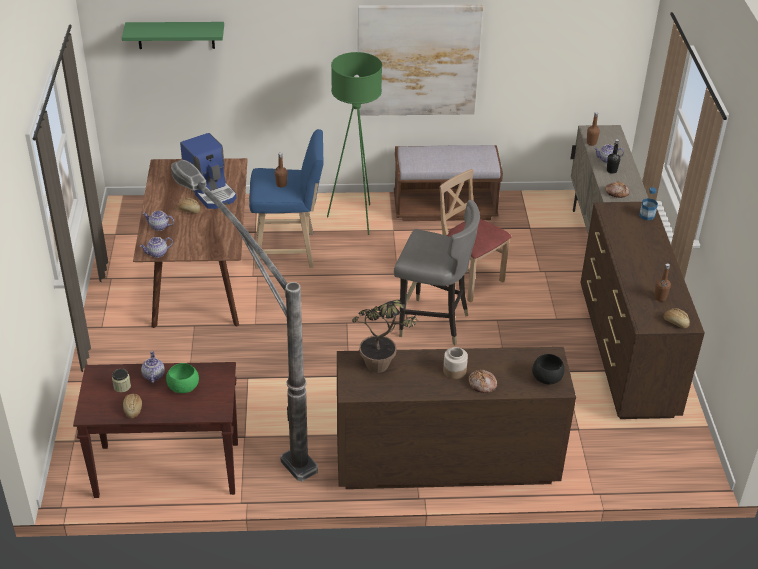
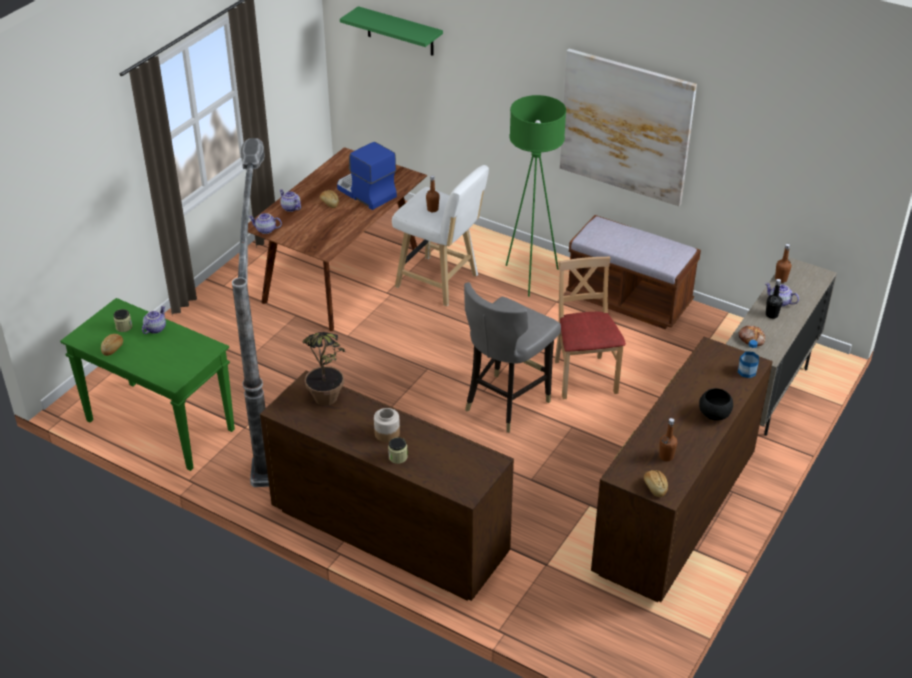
camera: 35 degrees right, 0 degrees up
brown console table [73,362,238,498] -> green console table [60,298,235,471]
green bowl [166,363,199,393] -> none
coffee machine [180,133,236,209] -> coffee machine turned 135 degrees clockwise [337,142,397,210]
blue stool [249,129,324,269] -> white stool [392,165,489,307]
grey chair [394,200,480,345] -> grey chair turned 75 degrees clockwise [464,282,561,433]
bread [469,370,497,393] -> jar [388,437,408,464]
black bowl [532,354,565,385] -> black bowl moved to [699,388,733,421]

